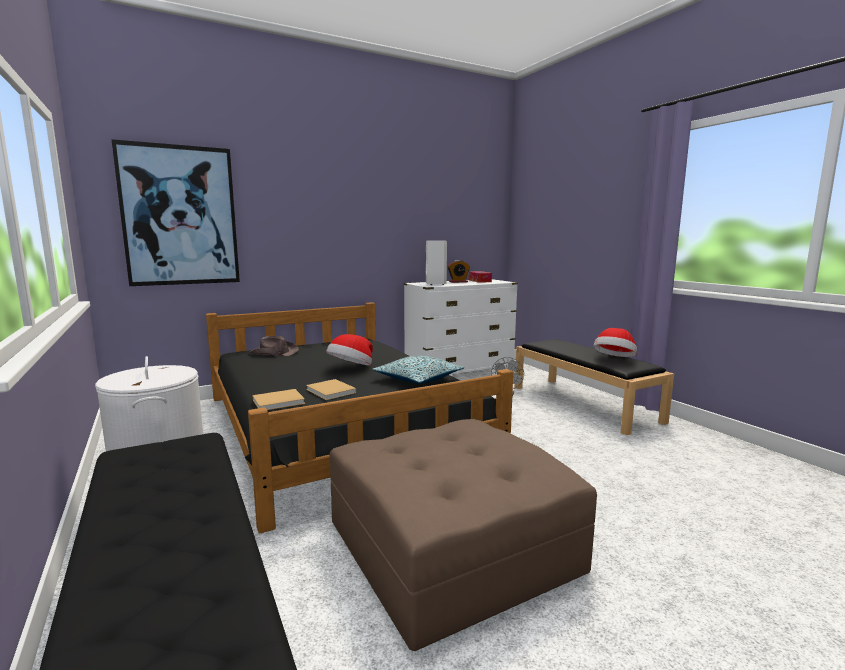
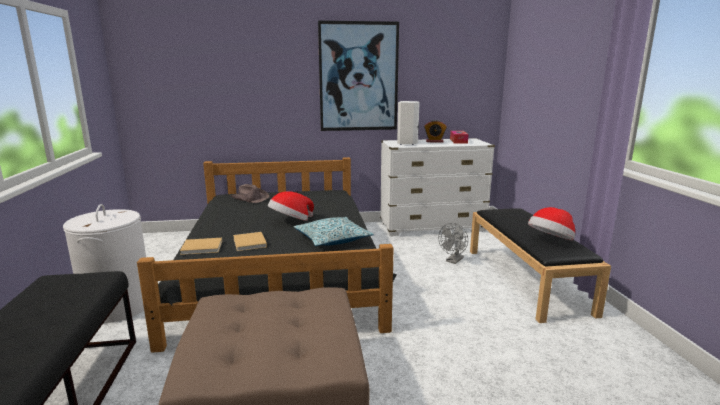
camera: 20 degrees right, 5 degrees up
picture [111,139,240,286] -> picture moved to [318,20,399,131]

